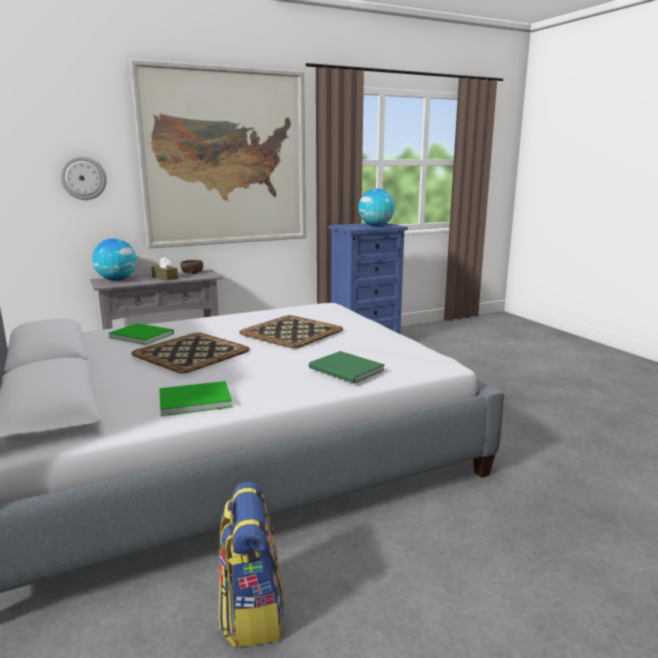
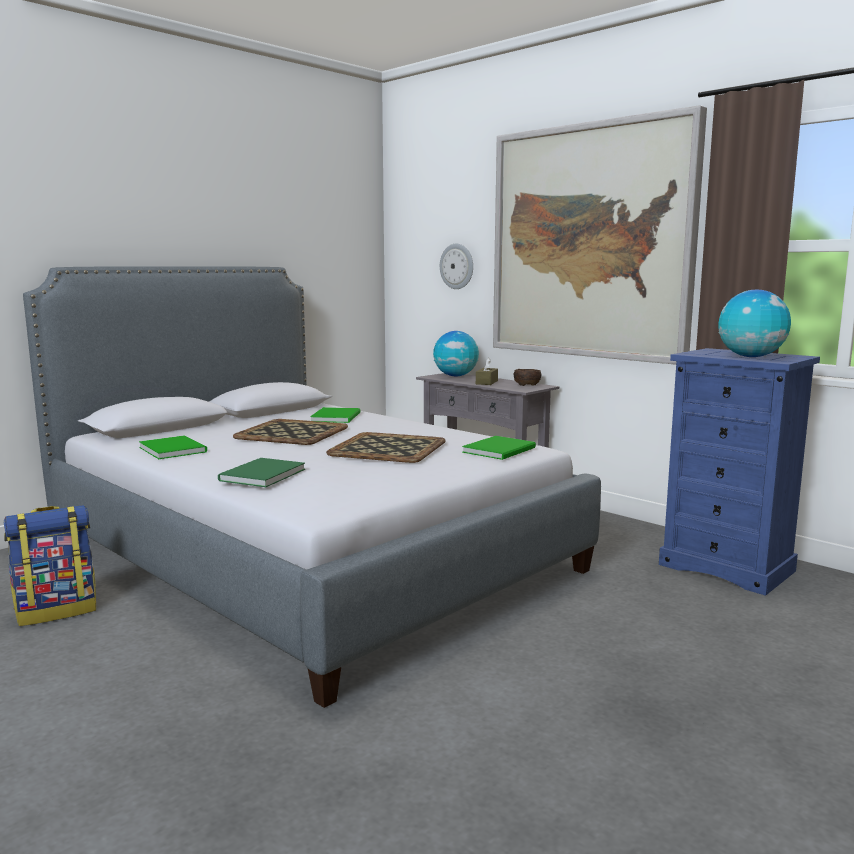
camera: 70 degrees right, 5 degrees down
none -> green book [462,436,536,460]

